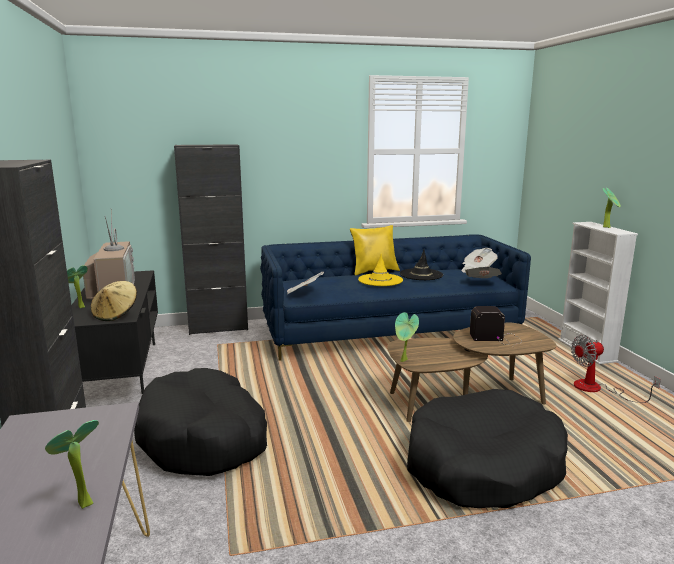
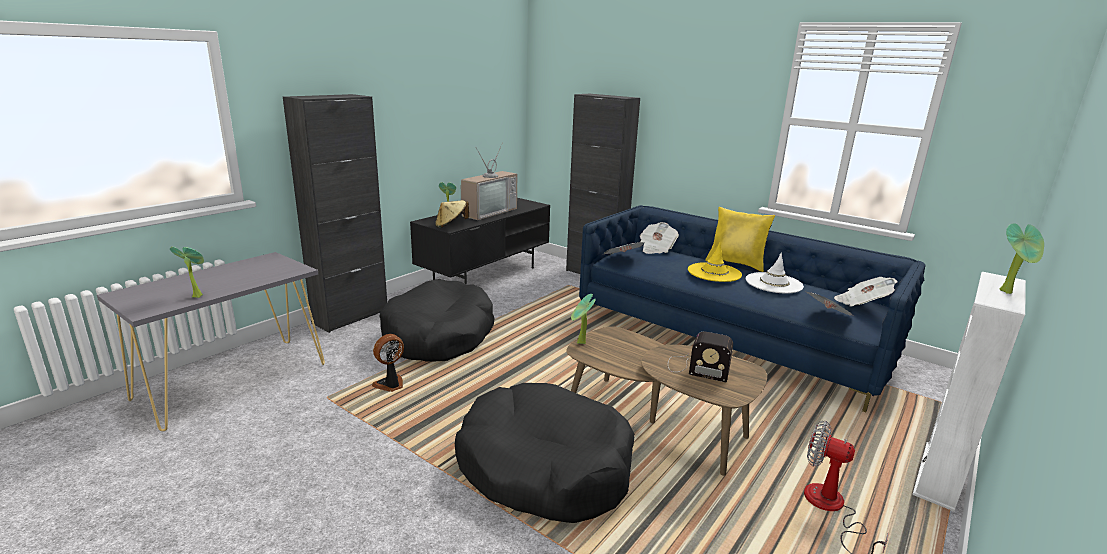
camera: 50 degrees right, 5 degrees up
black hat [400,250,443,280] -> white hat [746,252,804,293]
radio [470,306,522,348] -> radio turned 150 degrees clockwise [668,332,733,382]
none -> fan [372,334,404,392]
none -> newspaper [640,222,679,254]

